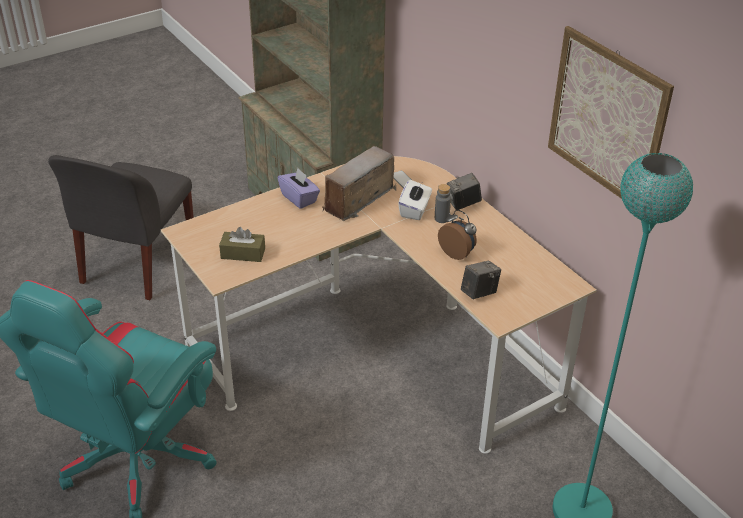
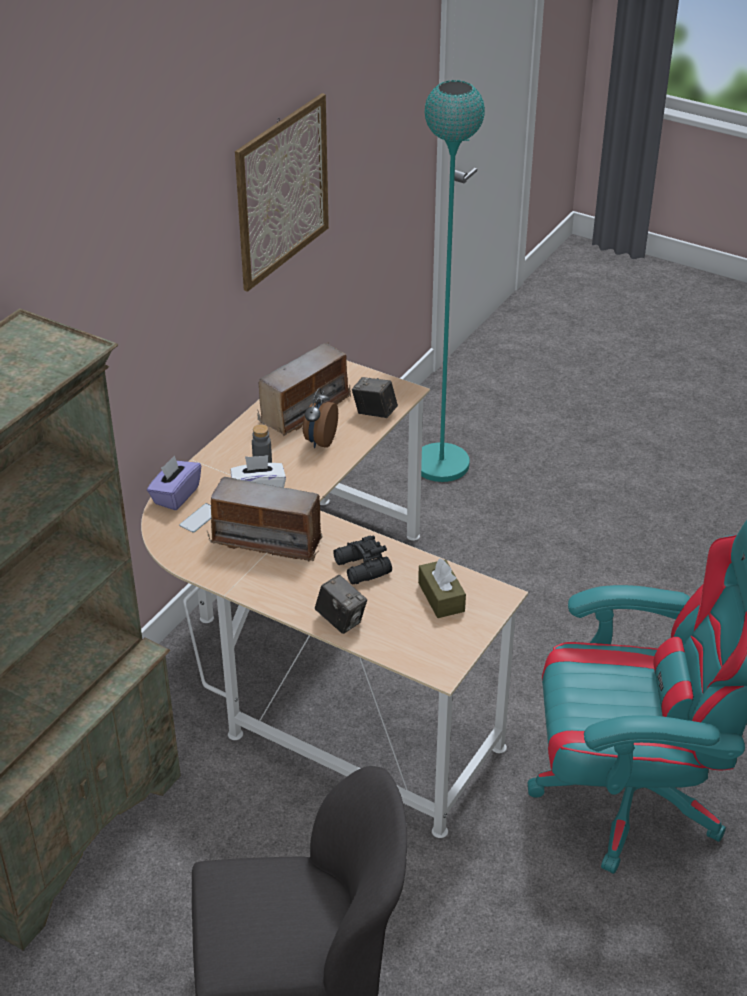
camera: 115 degrees left, 0 degrees up
purple tissue box [278,168,320,209] -> purple tissue box moved to [147,455,201,510]
camera [447,173,482,210] -> camera moved to [315,575,367,634]
none -> radio [257,342,351,436]
none -> black binoculars [333,535,392,585]

